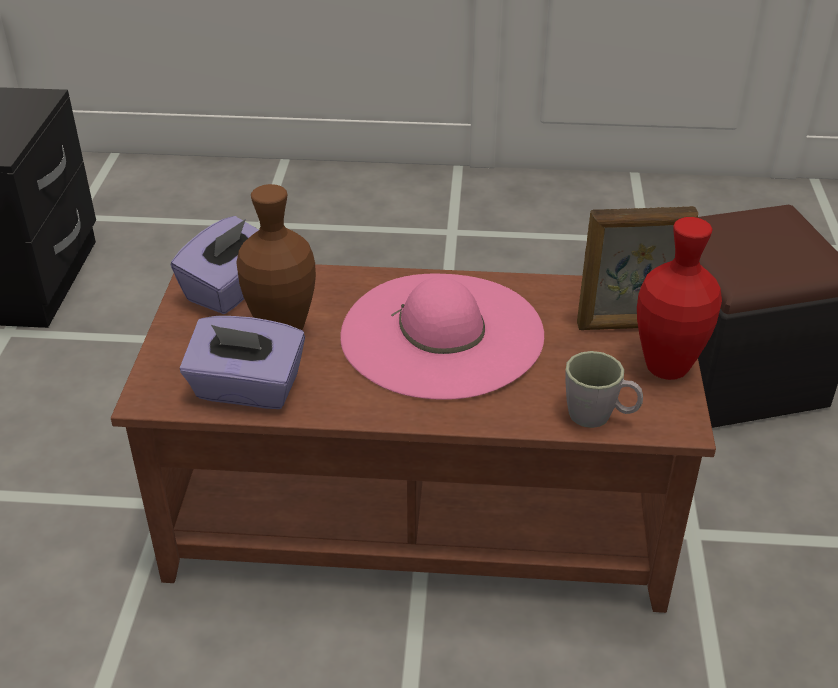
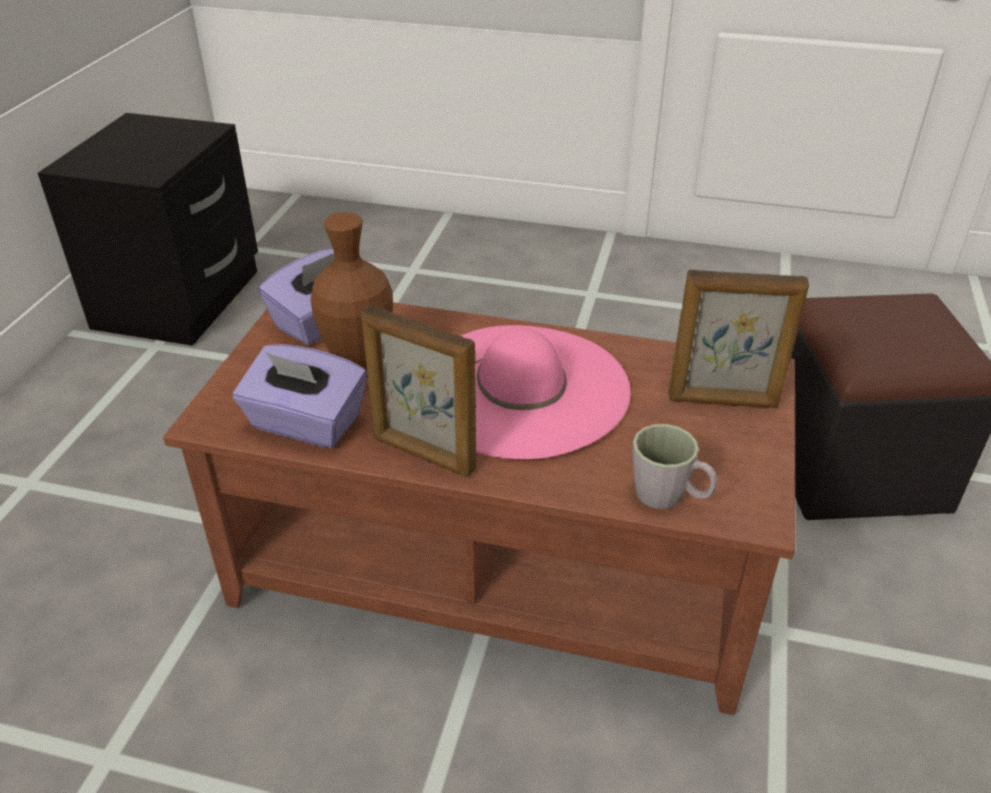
camera: 10 degrees right, 0 degrees up
red vase [637,217,722,380] -> none
none -> picture frame [362,305,476,477]

